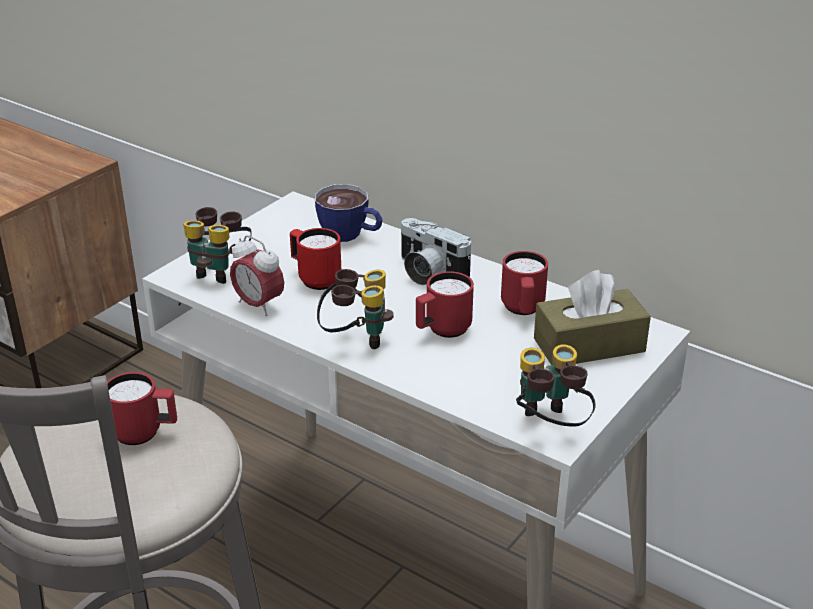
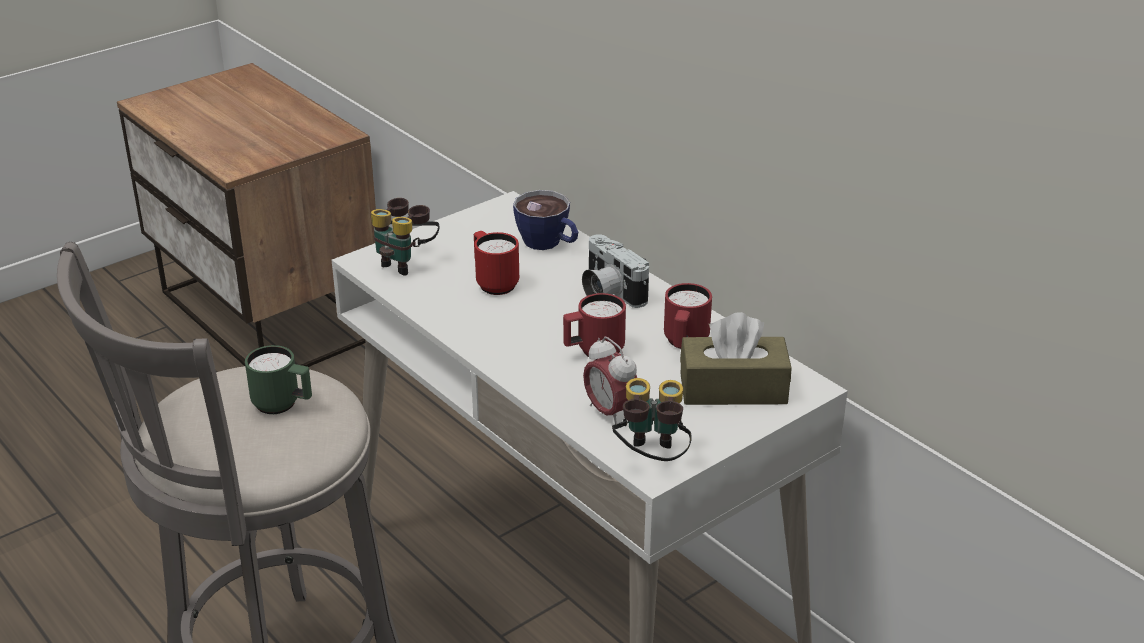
camera: 15 degrees right, 0 degrees up
red mug [107,372,177,445] -> green mug [245,345,312,414]
alarm clock [230,235,284,316] -> alarm clock moved to [583,336,637,424]
binoculars [317,269,394,349] -> none

